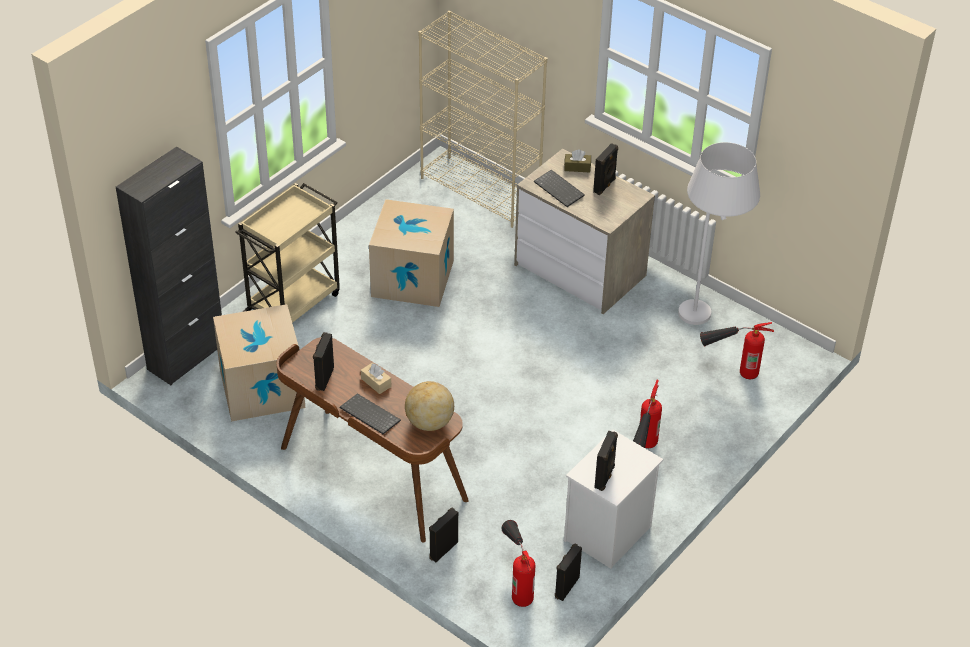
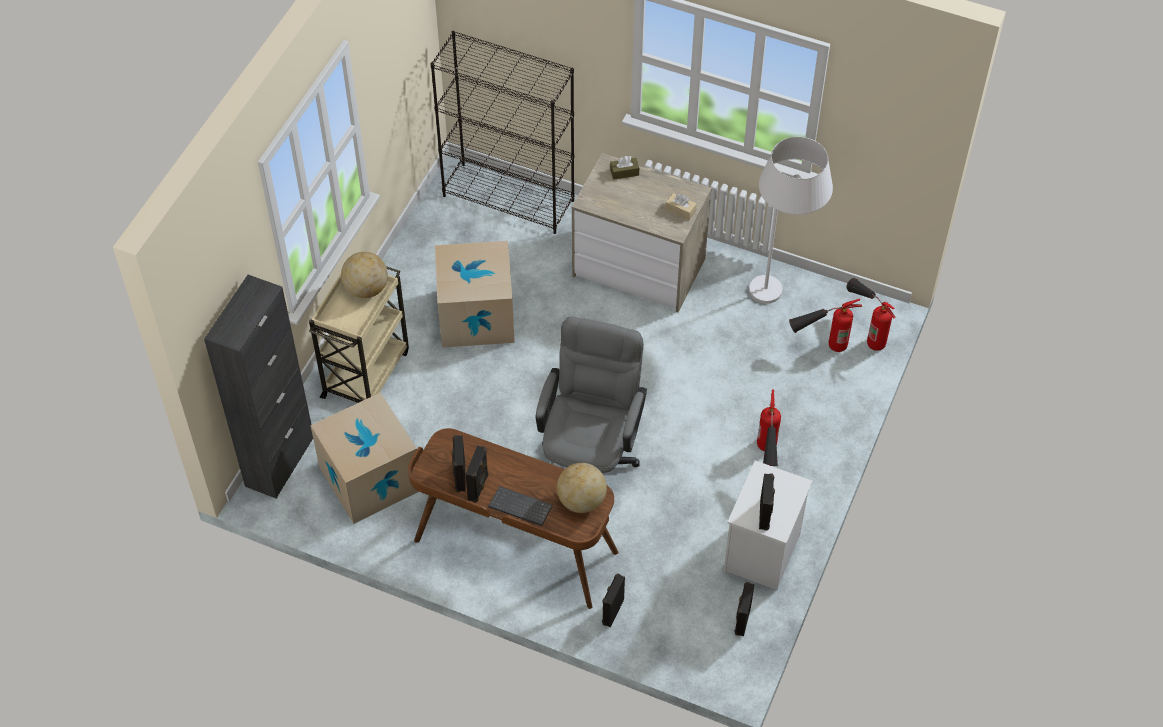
camera: 15 degrees left, 10 degrees up
beige tissue box [361,363,391,394] -> beige tissue box moved to [666,193,697,220]
beige bookcase [418,11,547,228] -> black bookcase [430,31,575,234]
fire extinguisher [502,520,535,607] -> fire extinguisher moved to [847,278,896,351]
keyboard [534,170,585,207] -> none
black speaker [593,143,618,195] -> black speaker moved to [466,446,488,503]
none -> globe [341,252,388,298]
none -> grey office chair [535,316,647,473]

